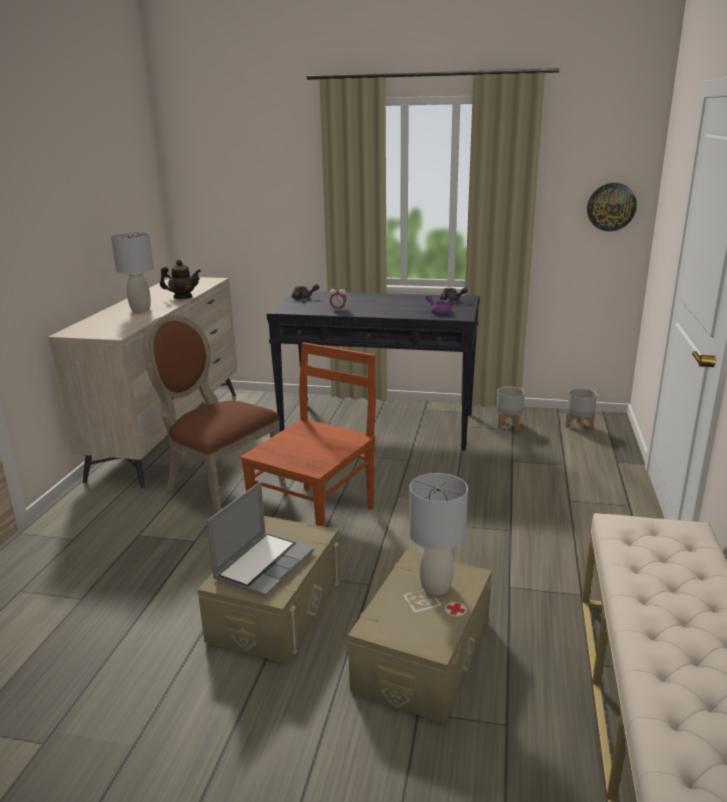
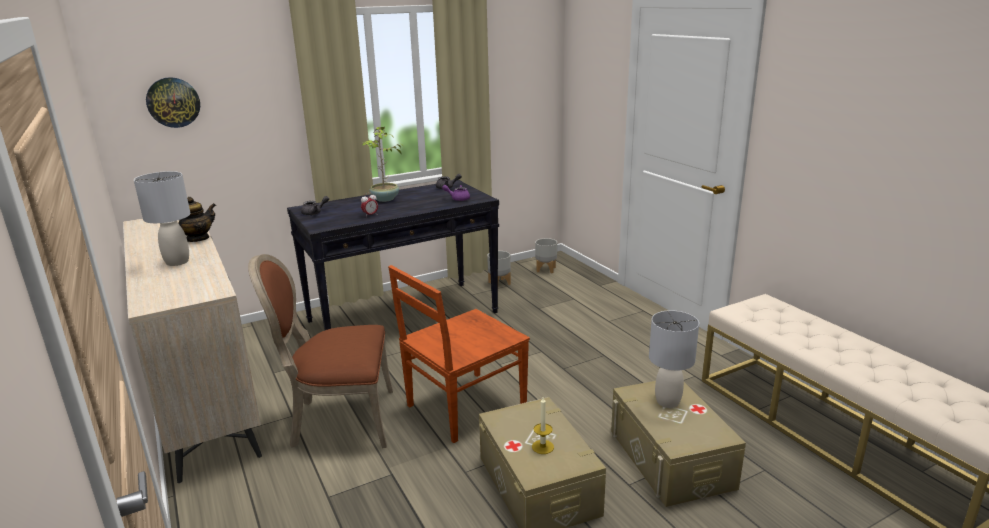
camera: 40 degrees left, 0 degrees up
laptop [207,482,314,597] -> candle [532,397,554,454]
brown chair [240,342,376,527] -> brown chair turned 120 degrees counterclockwise [388,265,530,443]
wall clock [587,183,637,231] -> wall clock moved to [146,77,200,128]
none -> potted plant [362,126,404,202]

